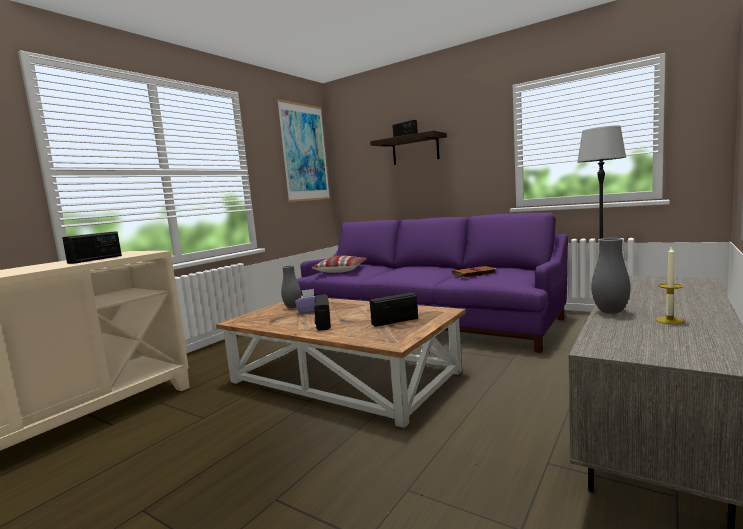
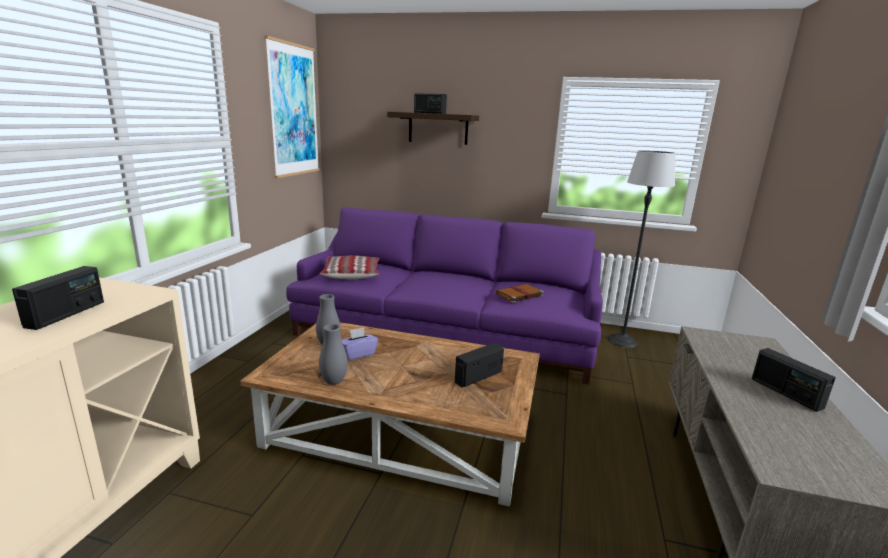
camera: 20 degrees left, 10 degrees up
radio [314,294,331,331] -> radio moved to [752,348,836,412]
grey vase [591,238,631,314] -> grey vase moved to [319,324,348,385]
candle [656,246,684,324] -> none

